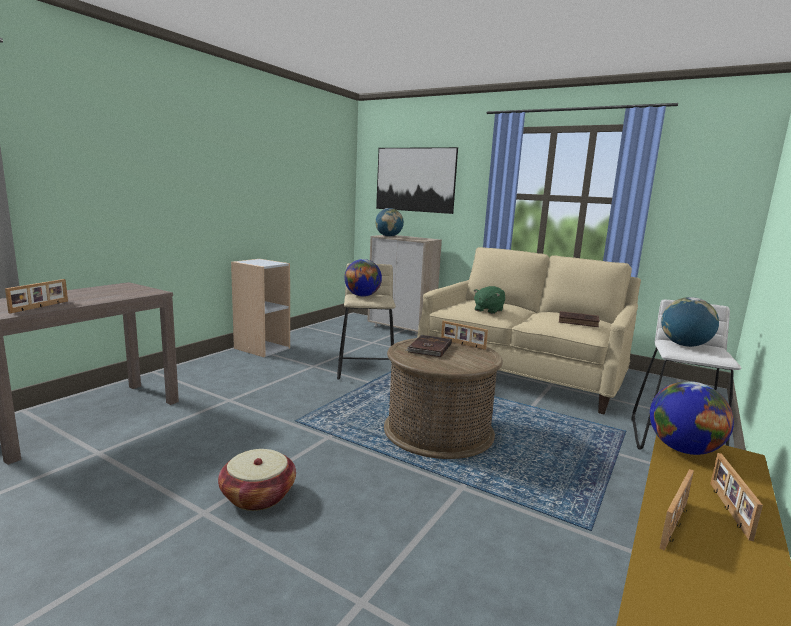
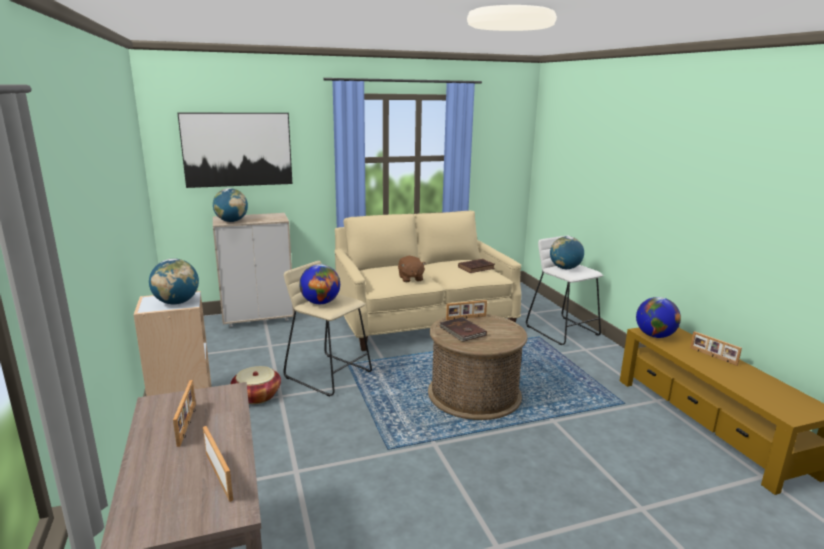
camera: 50 degrees left, 5 degrees up
basket [218,449,296,511] -> basket moved to [231,366,281,404]
green plush toy [474,286,505,314] -> brown plush toy [398,256,426,282]
picture frame [660,469,694,551] -> picture frame moved to [173,380,196,447]
none -> globe [149,259,199,305]

